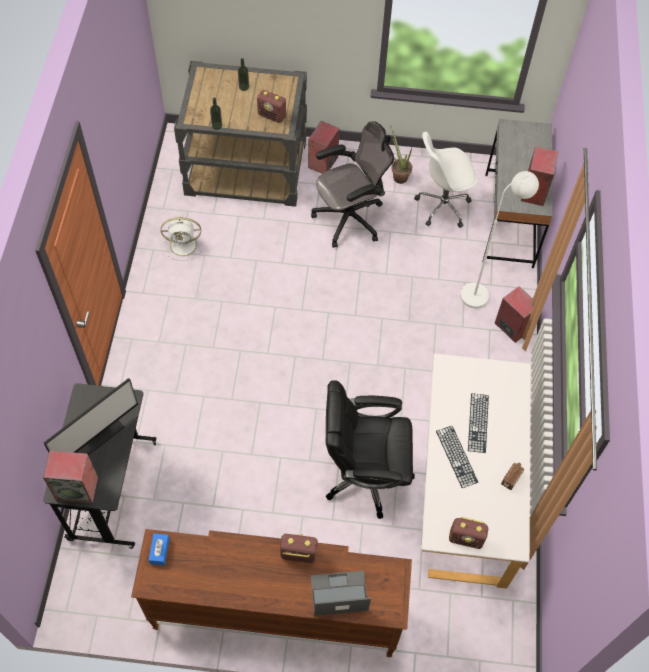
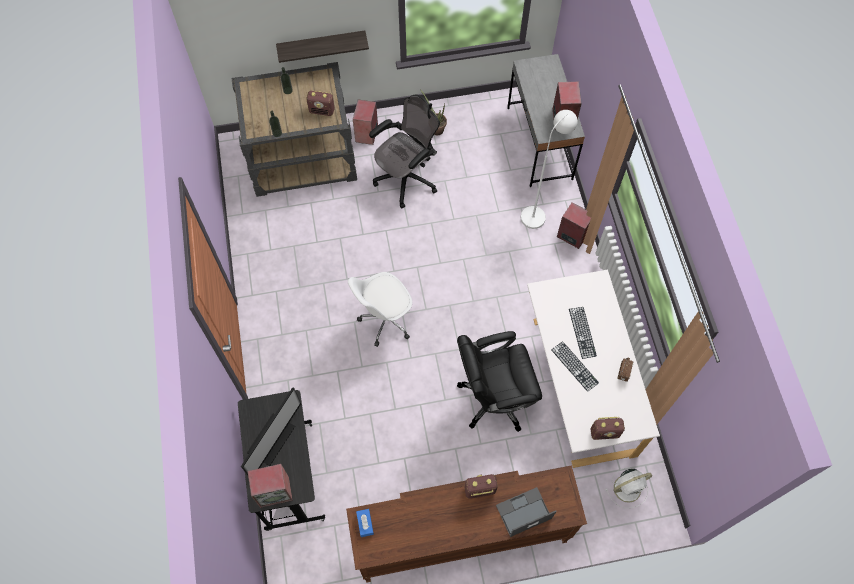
camera: 15 degrees left, 5 degrees up
white fan [161,217,204,261] -> white fan moved to [605,468,652,508]
white office chair [414,132,478,228] -> white office chair moved to [348,272,412,347]
none -> shelf [276,30,369,63]

